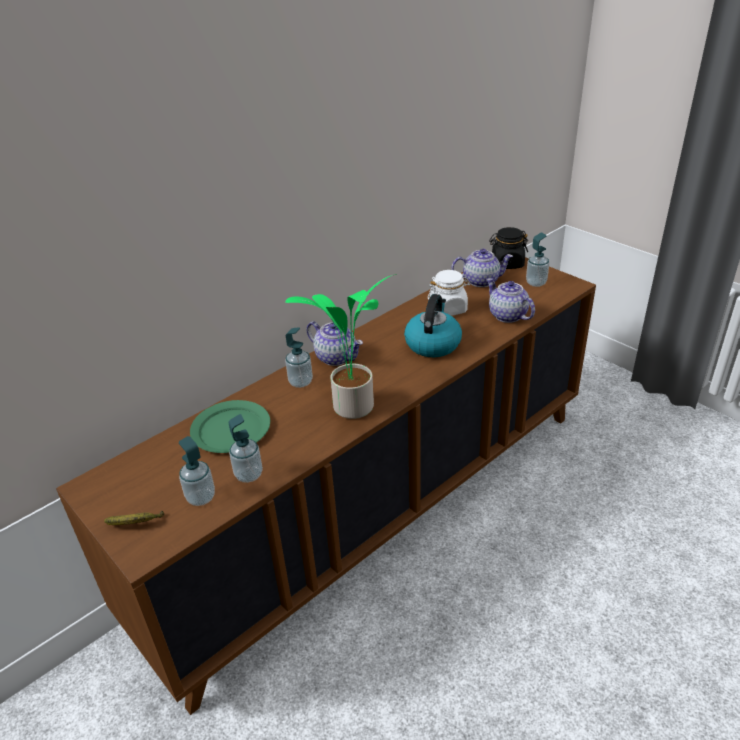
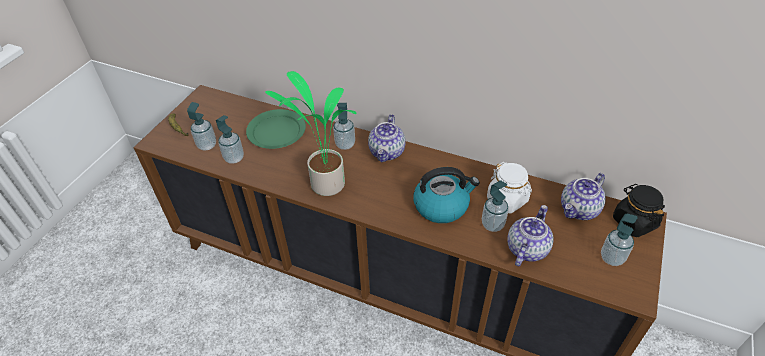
camera: 65 degrees right, 10 degrees up
teapot [451,249,513,287] -> teapot turned 75 degrees clockwise [561,173,606,220]
none -> soap dispenser [482,180,509,232]

